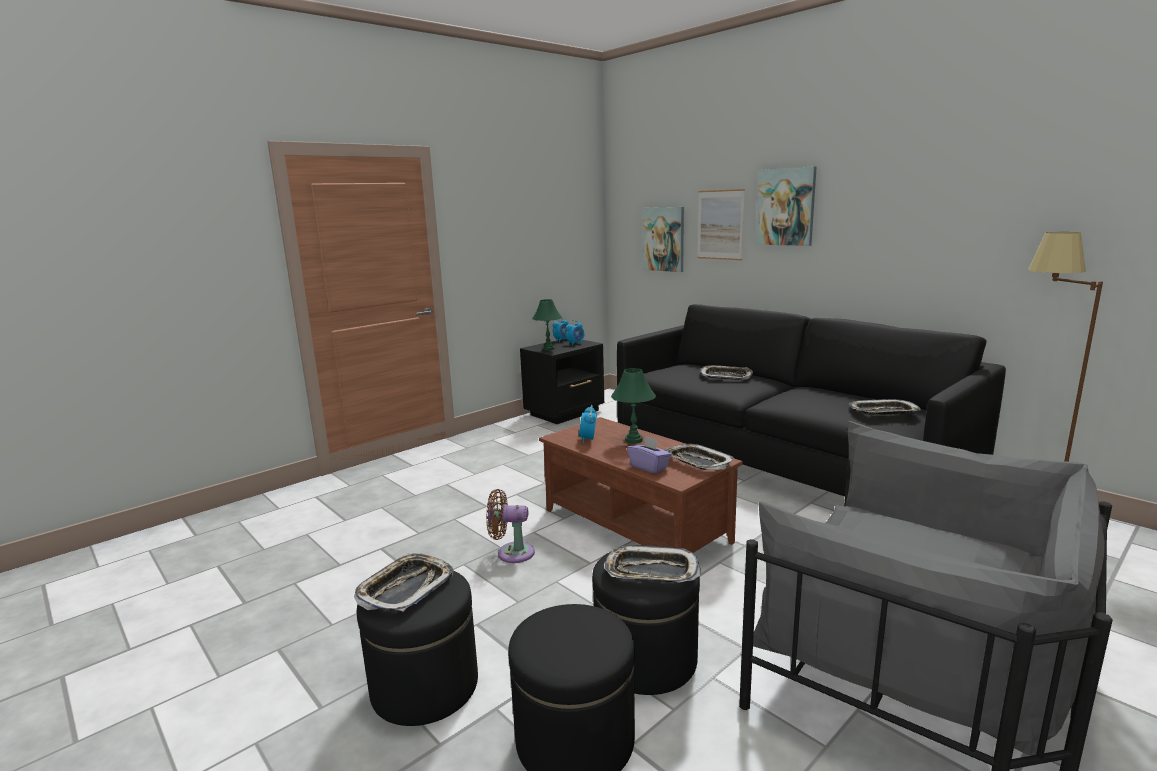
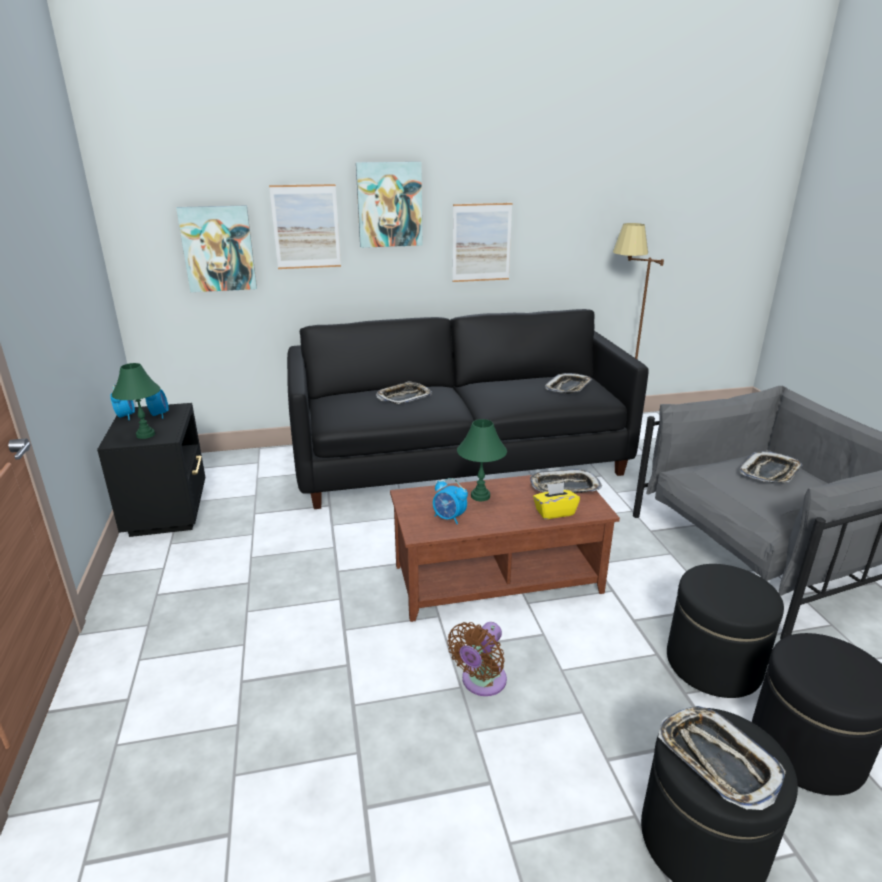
camera: 60 degrees left, 10 degrees up
tray [604,545,701,583] -> tray moved to [739,451,803,483]
purple tissue box [627,436,671,473] -> yellow tissue box [533,482,580,519]
none -> picture [453,203,512,282]

